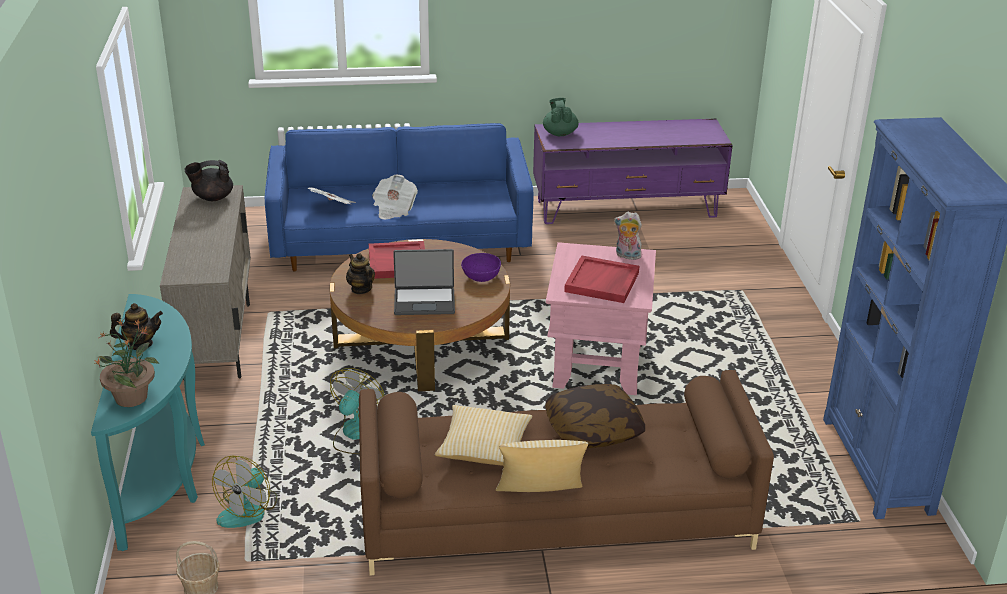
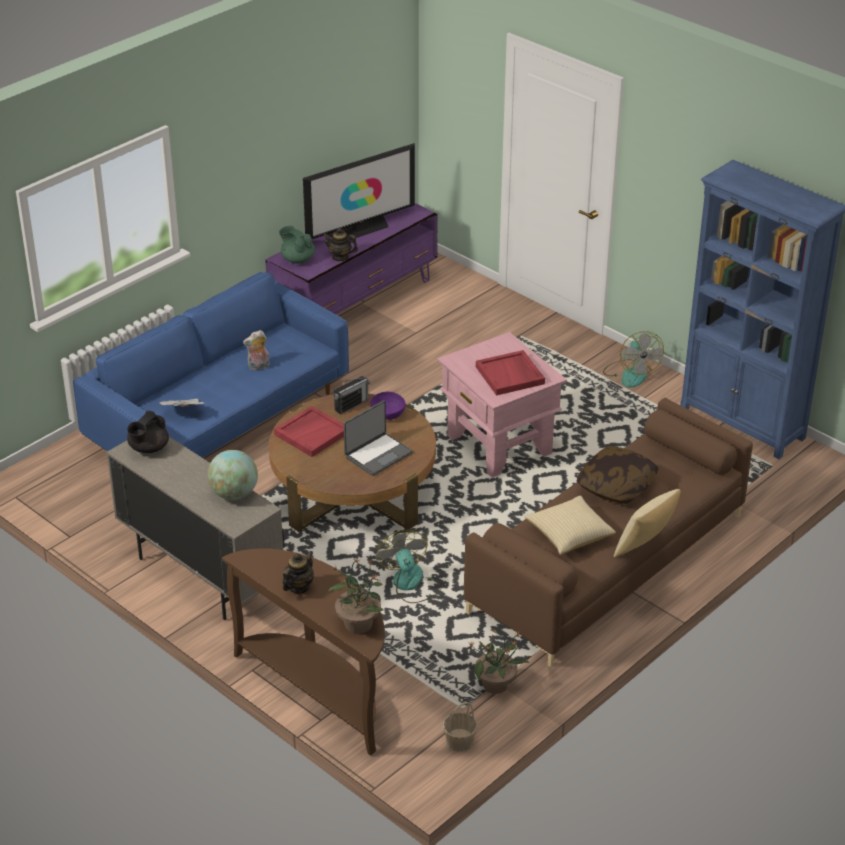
camera: 40 degrees left, 5 degrees up
turquoise console table [91,294,205,551] -> brown console table [222,548,385,755]
fan [212,456,277,528] -> fan moved to [603,331,664,388]
teapot [346,253,375,294] -> teapot moved to [323,228,358,262]
newspaper [372,175,418,219] -> none
plush toy [614,211,642,260] -> plush toy moved to [243,330,270,370]
none -> globe [207,450,258,500]
none -> television [303,143,415,240]
none -> radio [333,376,370,415]
none -> potted plant [467,629,529,694]

